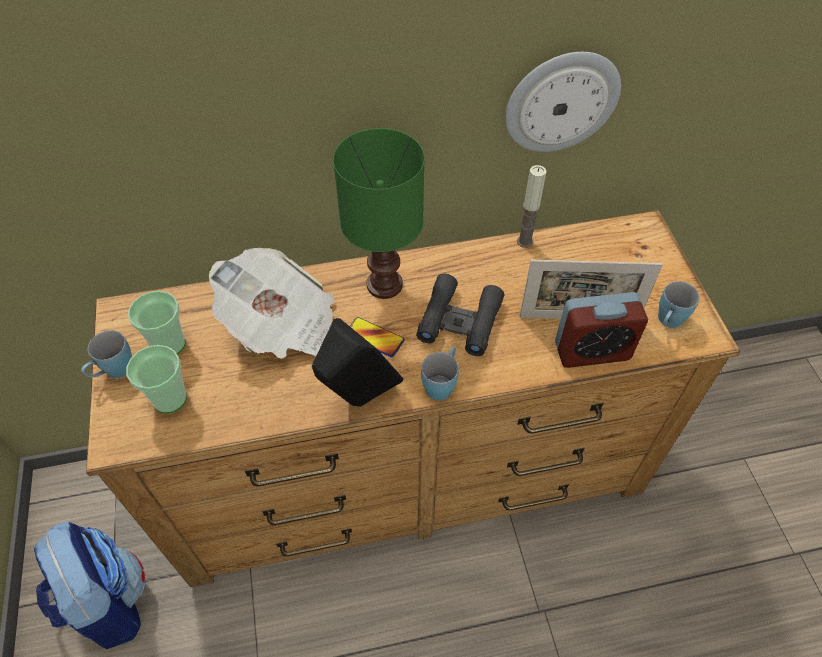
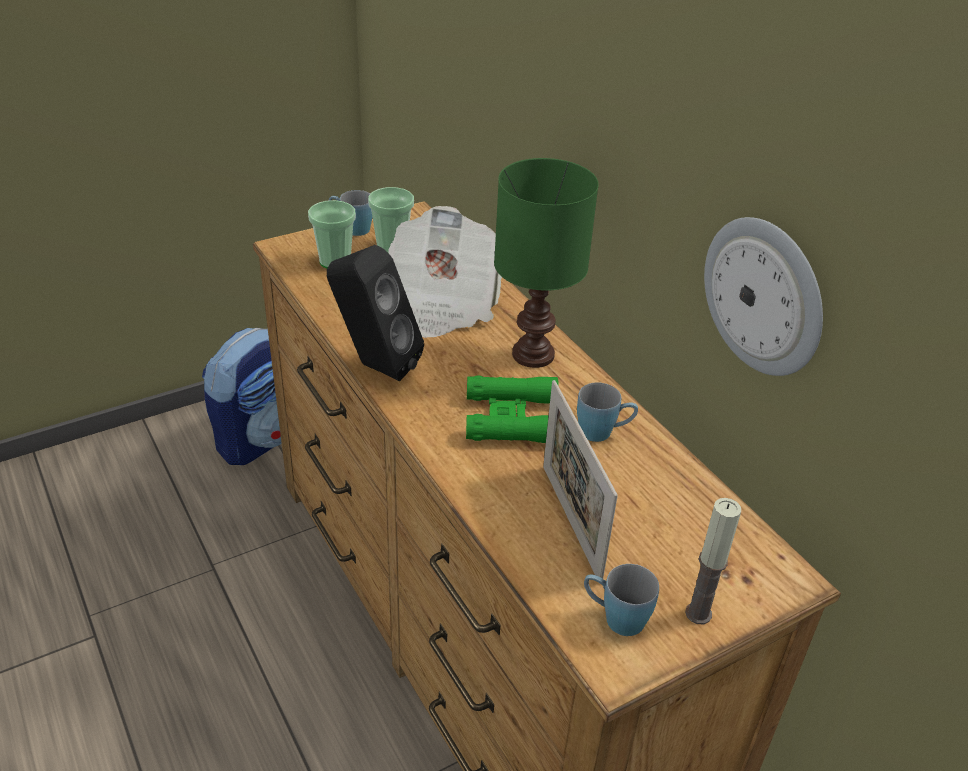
camera: 70 degrees right, 15 degrees down
phone [350,317,405,357] -> none
black binoculars [416,274,504,356] -> green binoculars [466,376,559,443]
blue mug [421,346,459,401] -> blue mug moved to [577,382,638,442]
candle [517,165,547,248] -> candle moved to [685,498,741,624]
alarm clock [555,292,648,368] -> none

